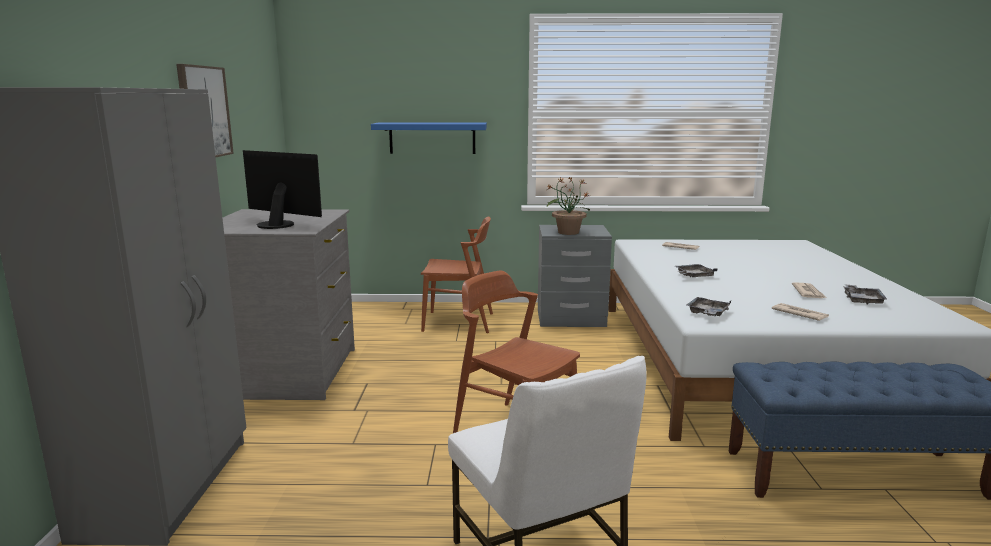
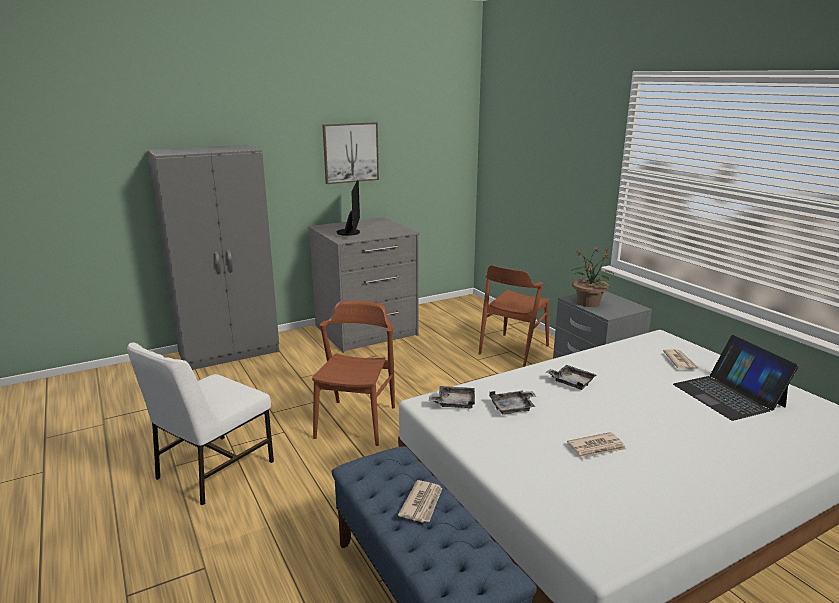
camera: 60 degrees right, 5 degrees up
blue shelf [371,123,487,154] -> none
brown chair [421,216,493,333] -> brown chair turned 60 degrees clockwise [479,265,550,367]
newspaper [772,303,829,321] -> newspaper moved to [398,480,442,522]
grey tray [843,284,888,305] -> grey tray moved to [489,390,536,415]
none -> laptop [673,335,799,421]

